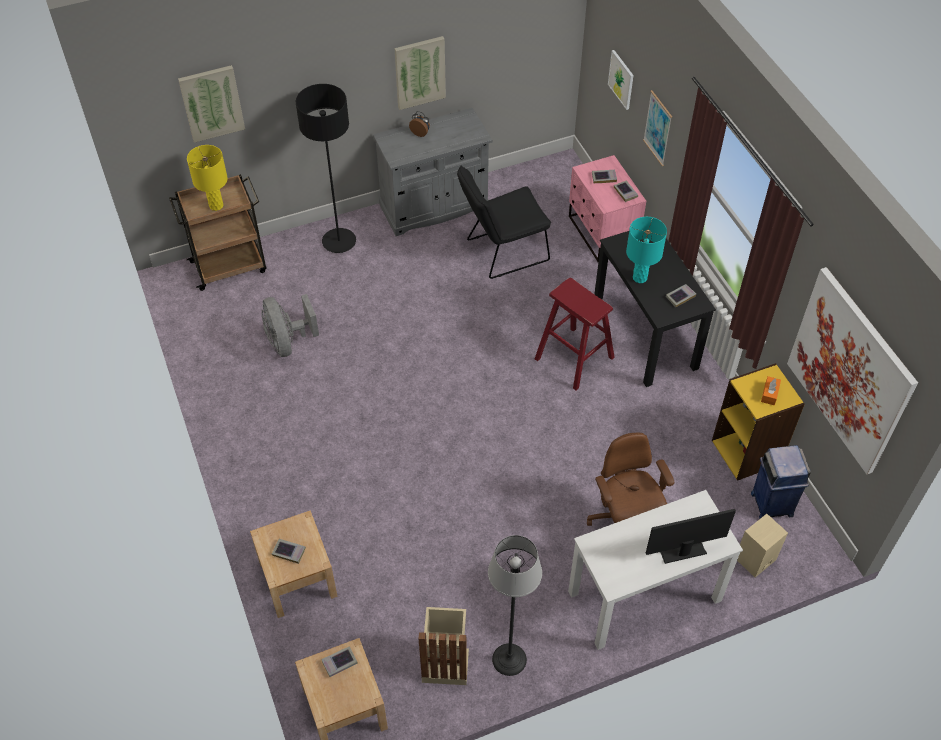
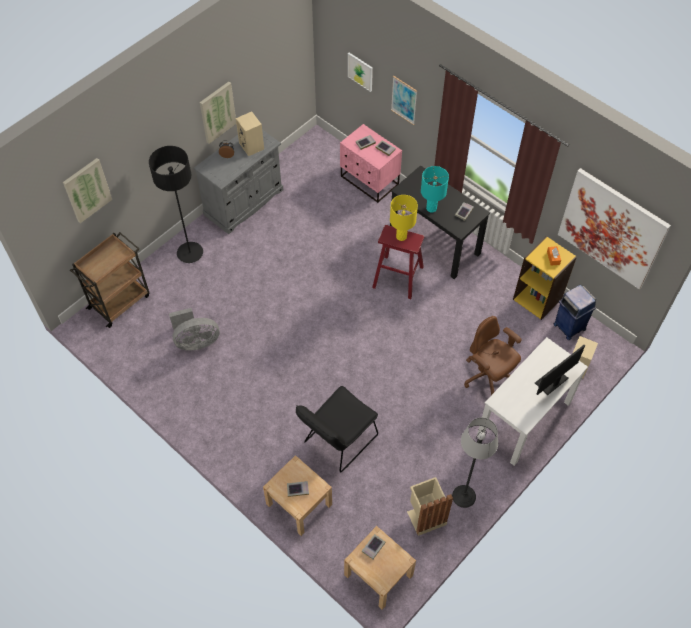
camera: 25 degrees left, 5 degrees up
yellow table lamp [187,145,228,211] -> yellow table lamp moved to [390,195,418,241]
grey fan [262,294,319,357] -> grey fan turned 60 degrees counterclockwise [169,308,219,350]
black chair [457,165,551,279] -> black chair moved to [296,386,378,473]
none -> beige speaker [236,112,264,156]

